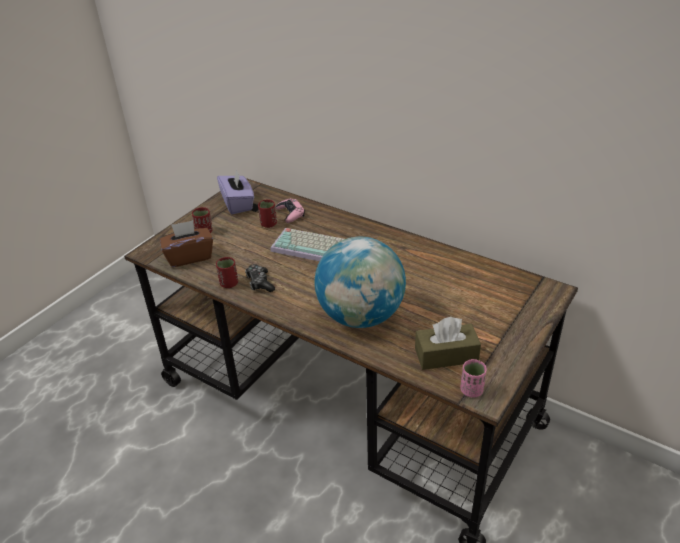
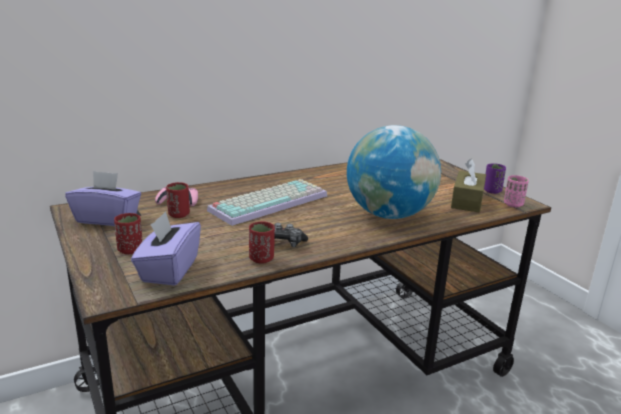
camera: 65 degrees left, 15 degrees down
brown tissue box [160,220,213,267] -> purple tissue box [131,211,201,286]
none -> purple cup [484,163,506,194]

